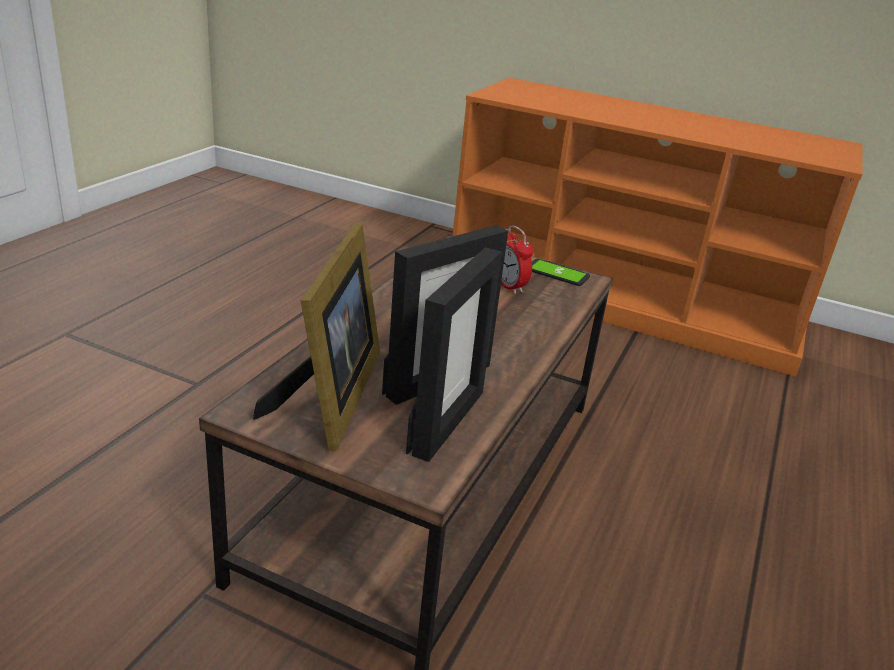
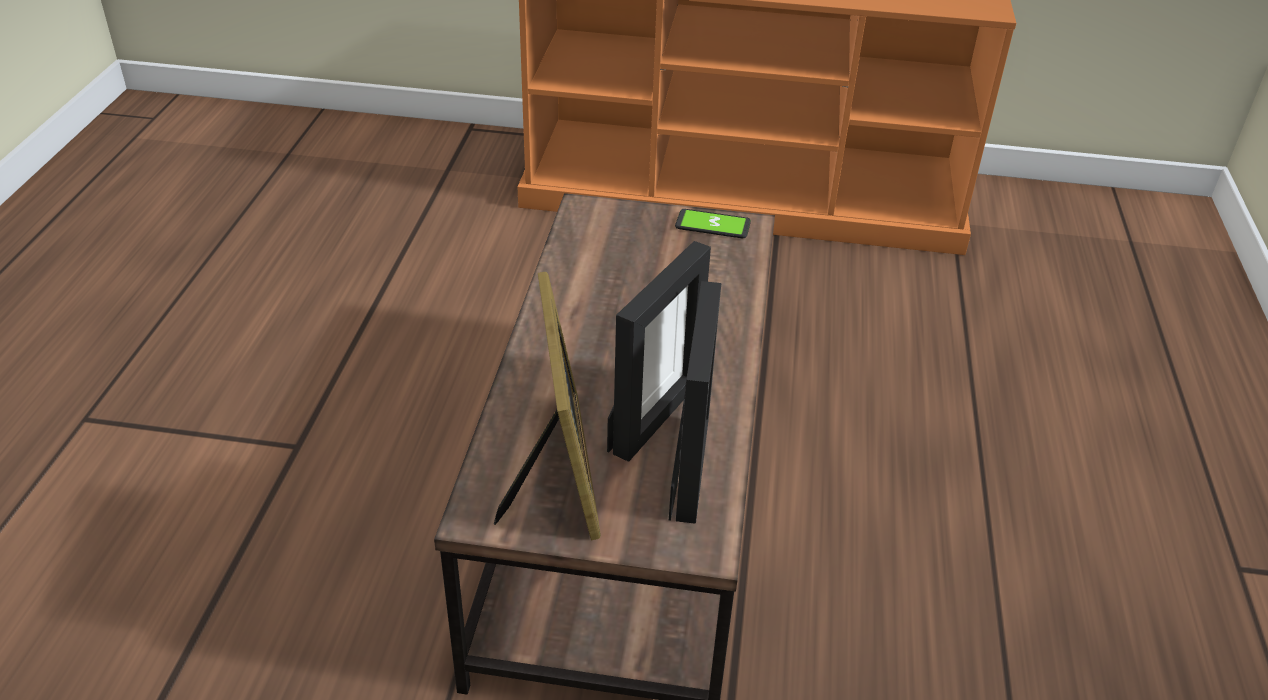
camera: 15 degrees left, 10 degrees up
alarm clock [501,226,533,294] -> none

